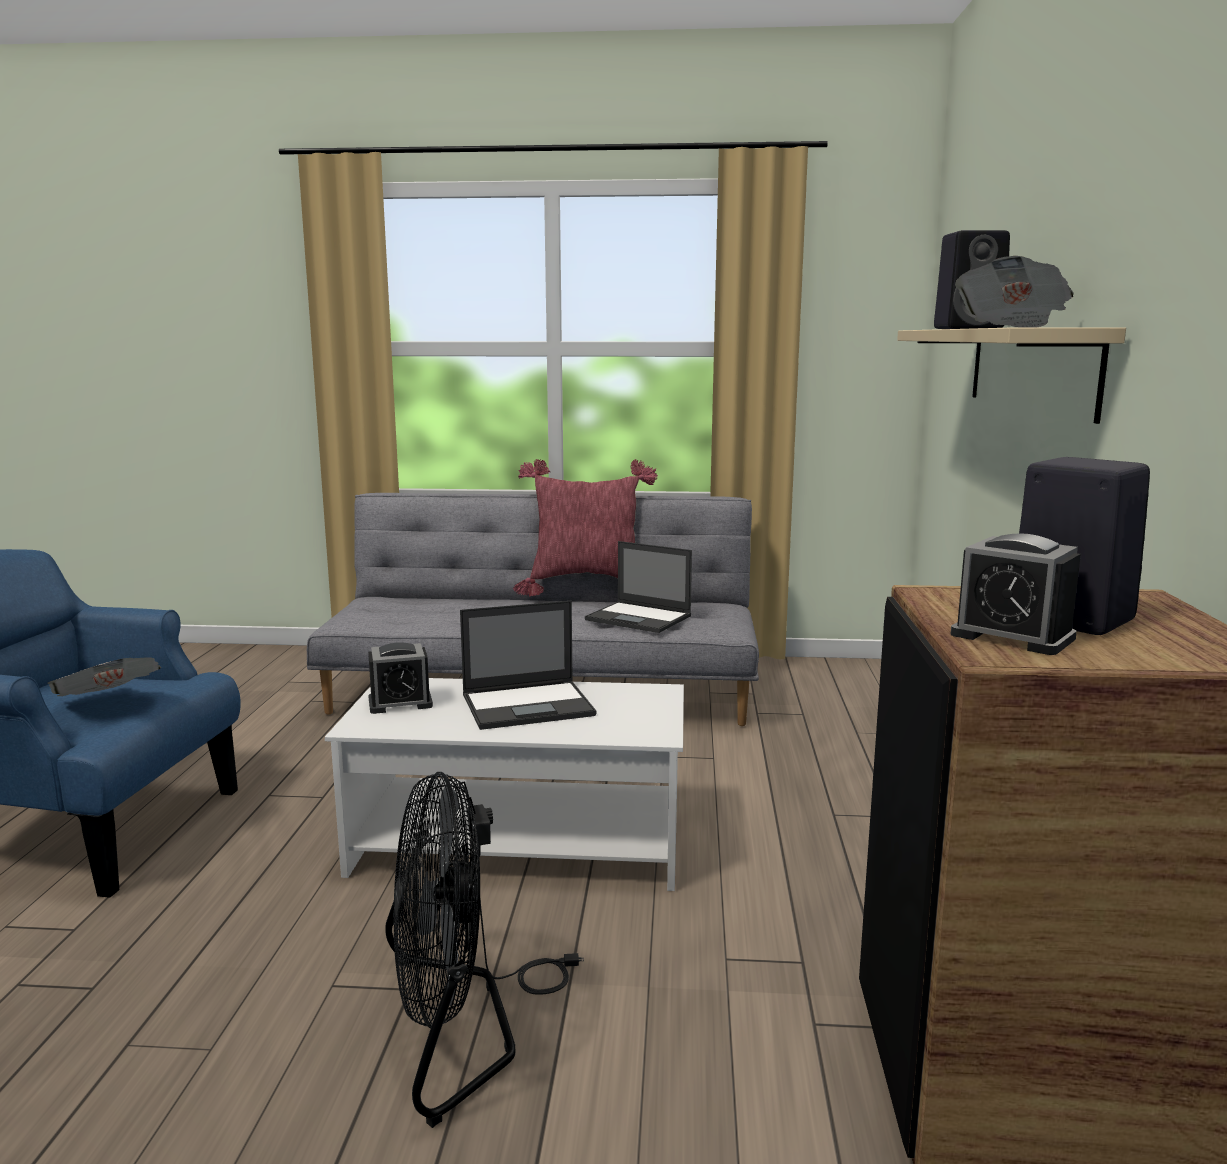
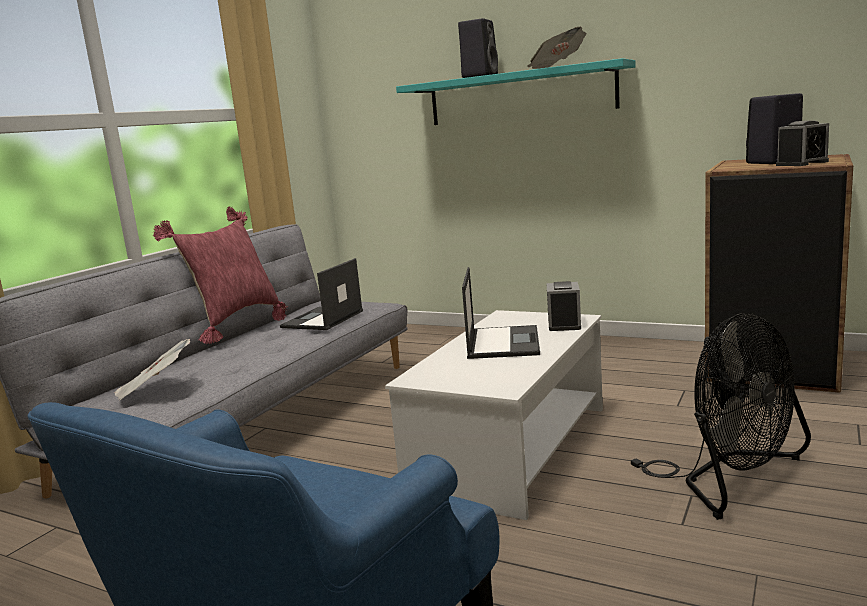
camera: 65 degrees left, 0 degrees up
newspaper [48,657,161,696] -> newspaper moved to [115,339,190,400]
alarm clock [368,642,433,714] -> alarm clock moved to [546,281,581,331]
black fan [385,772,584,1128] -> black fan turned 45 degrees counterclockwise [630,313,811,520]
laptop [585,541,692,633] -> laptop turned 150 degrees clockwise [280,258,363,330]
beige shelf [897,327,1126,424] -> turquoise shelf [396,58,636,125]

